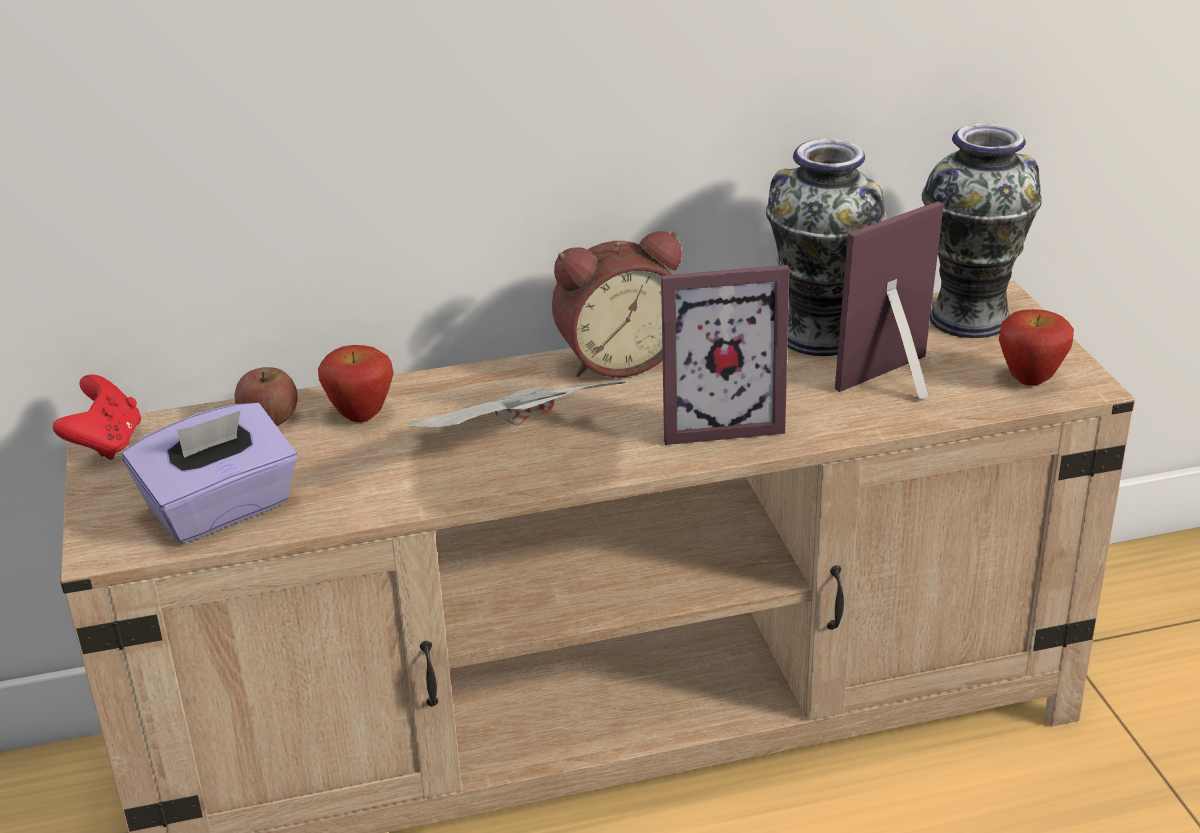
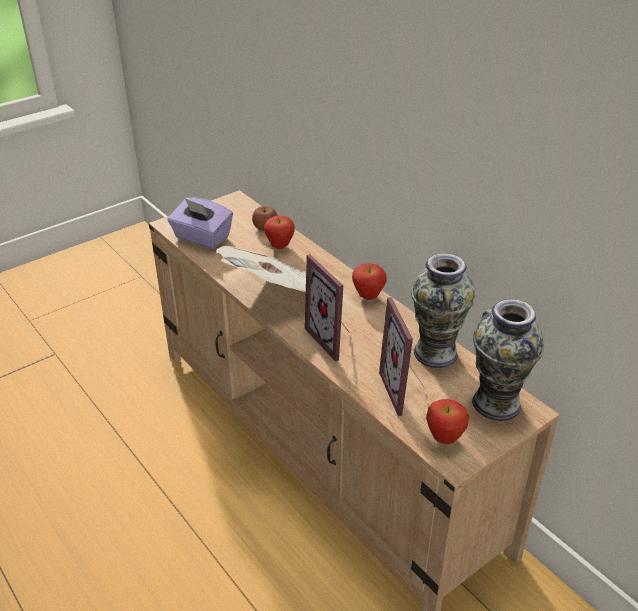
camera: 65 degrees right, 5 degrees up
red game controller [53,374,141,460] -> none
alarm clock [552,231,682,377] -> apple [352,263,387,300]
picture frame [835,201,944,400] -> picture frame turned 135 degrees counterclockwise [379,297,424,416]

